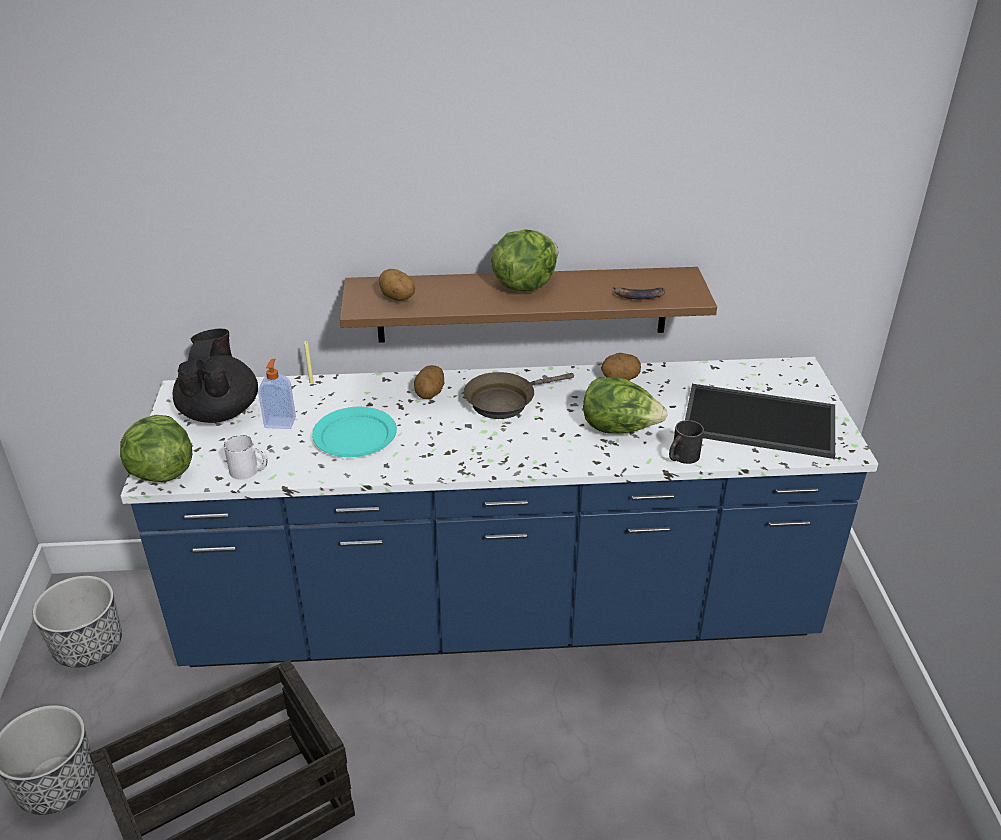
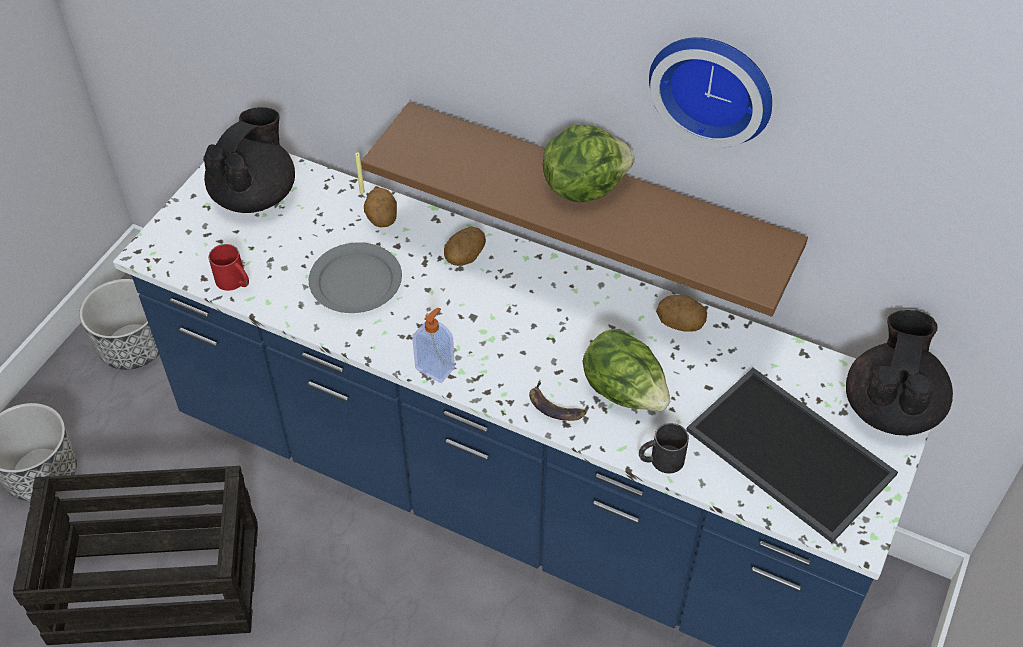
camera: 30 degrees right, 15 degrees up
lettuce [120,415,192,482] -> none
white mug [224,435,268,480] -> red mug [208,244,249,291]
soap dispenser [258,359,296,429] -> soap dispenser moved to [412,308,455,383]
turquoise plate [312,407,397,457] -> grey plate [309,242,402,313]
potato [379,269,415,301] -> potato moved to [364,188,397,227]
brown frying pan [464,372,574,419] -> none
banana [613,287,665,299] -> banana moved to [529,380,586,421]
none -> wall clock [649,37,772,147]
none -> black teapot [846,310,953,435]

